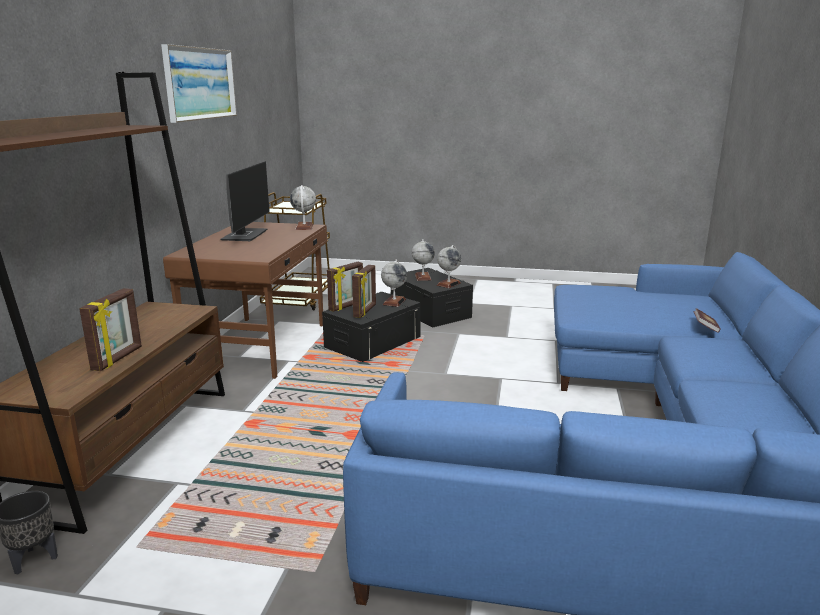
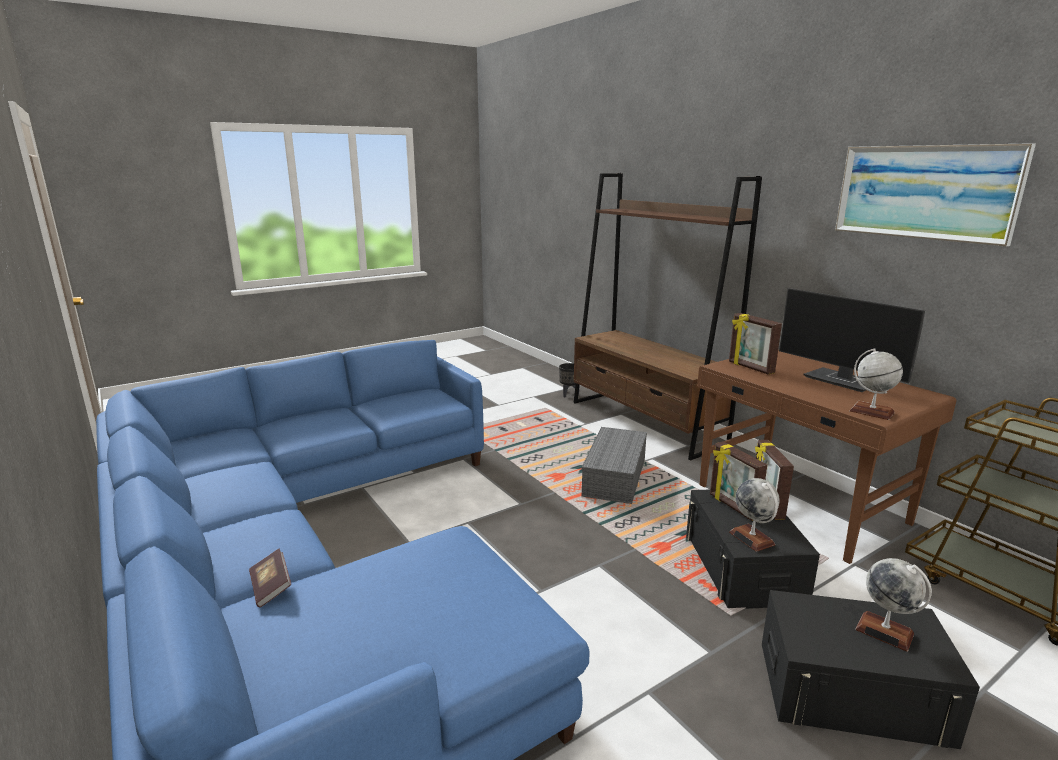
camera: 135 degrees right, 0 degrees up
picture frame [79,288,142,371] -> picture frame moved to [729,313,782,375]
globe [437,245,461,288] -> none
none -> grey storage box [582,427,647,504]

